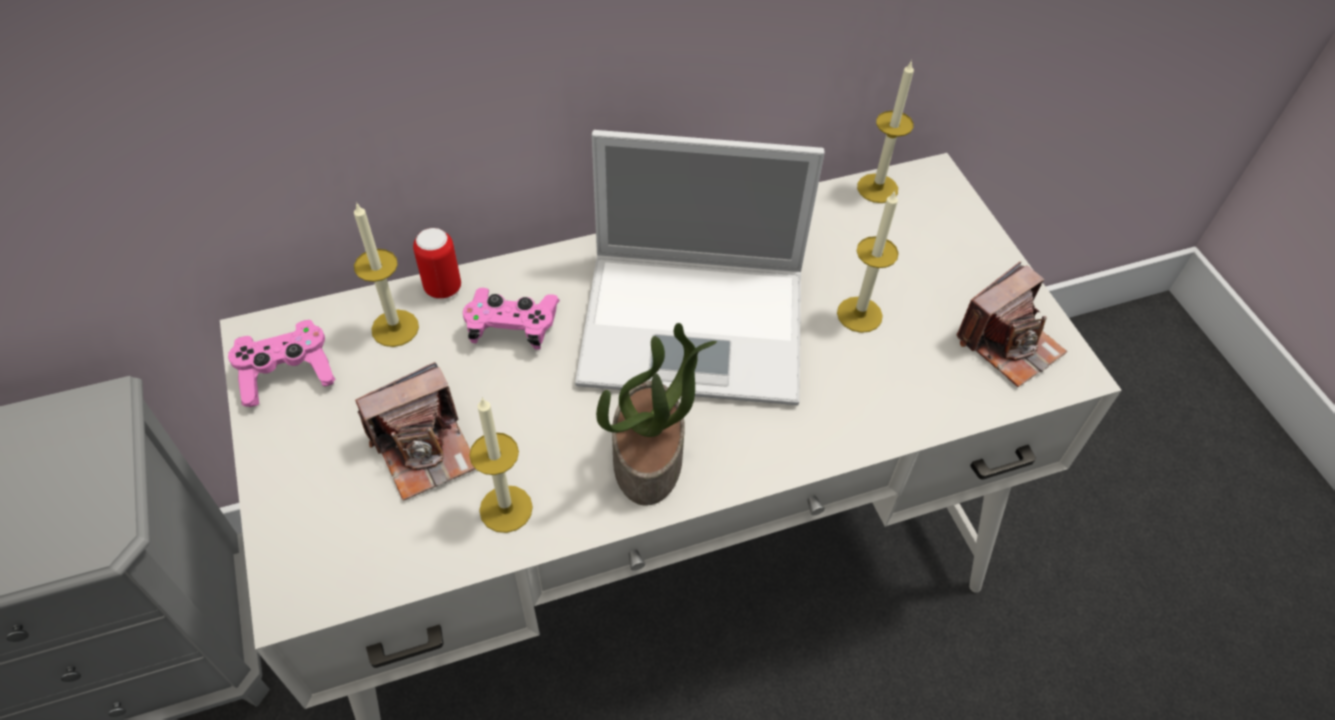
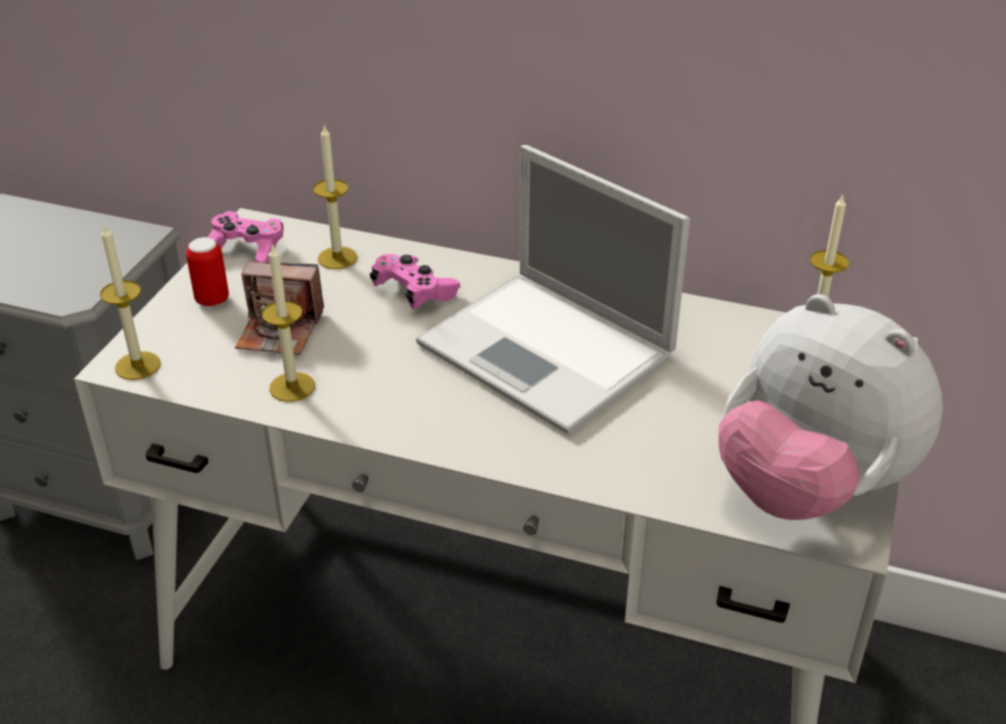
camera: 40 degrees right, 15 degrees down
can [413,228,461,299] -> can moved to [186,237,229,307]
potted plant [596,323,717,506] -> none
candle [837,191,898,333] -> candle moved to [100,224,160,380]
camera [956,262,1067,387] -> plush toy [719,294,943,520]

